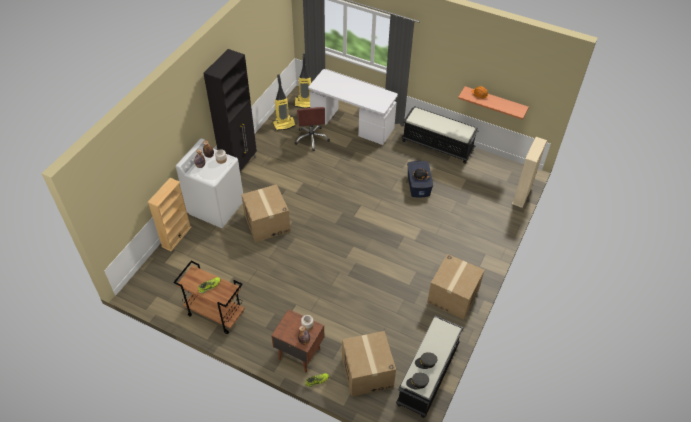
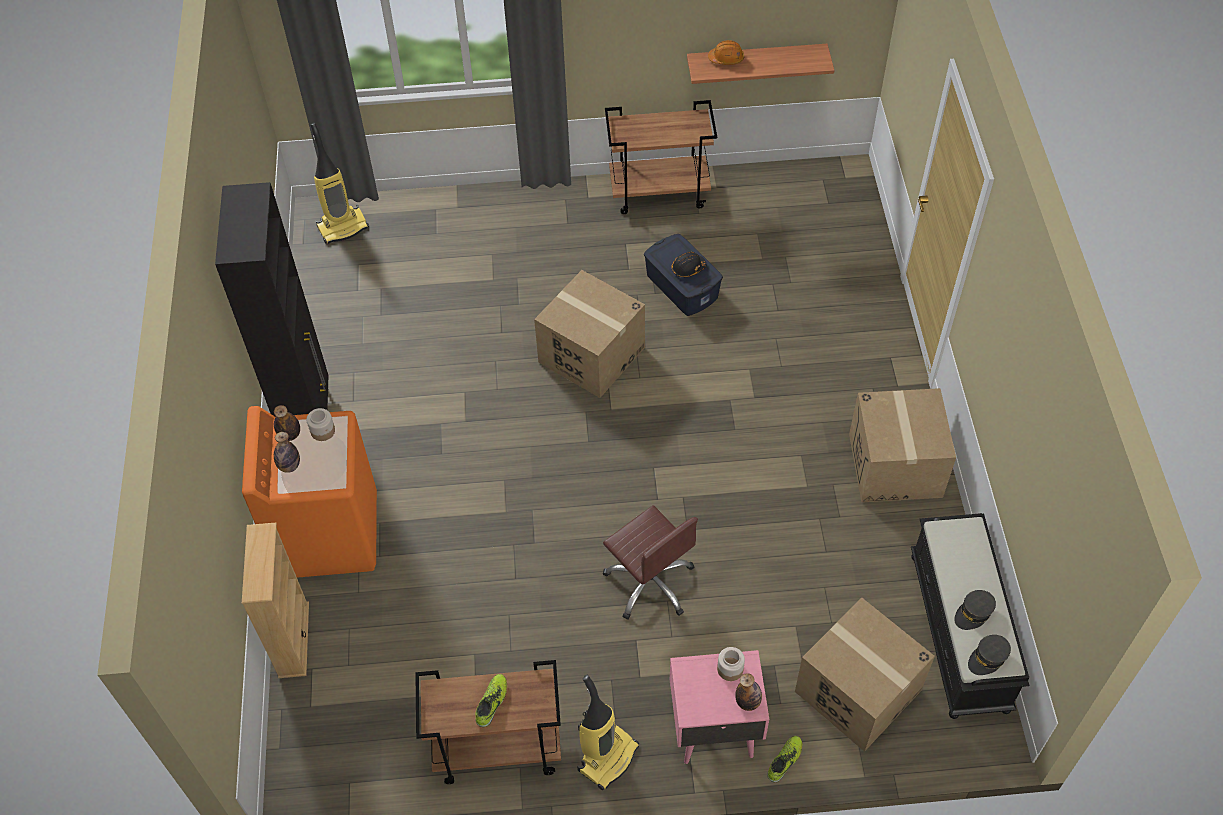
camera: 30 degrees left, 5 degrees up
white washing machine [176,138,243,228] -> orange washing machine [242,406,377,578]
cardboard box [241,184,291,242] -> cardboard box moved to [534,270,645,398]
brown nightstand [271,309,324,372] -> pink nightstand [670,650,769,764]
vacuum cleaner [273,75,296,131] -> vacuum cleaner moved to [577,675,639,790]
brown office chair [295,107,330,151] -> brown office chair moved to [603,505,698,620]
white desk [308,69,398,145] -> none
black bench [401,106,479,164] -> brown cart [605,100,717,214]
beige bookcase [512,137,547,208] -> none

